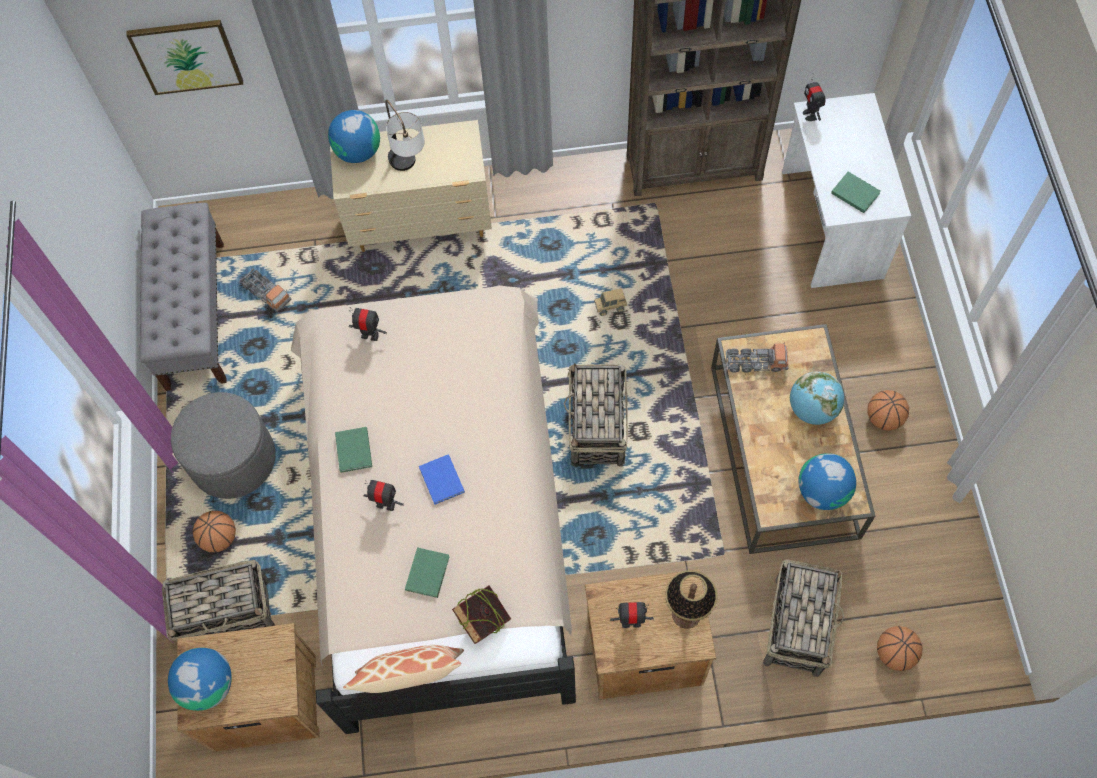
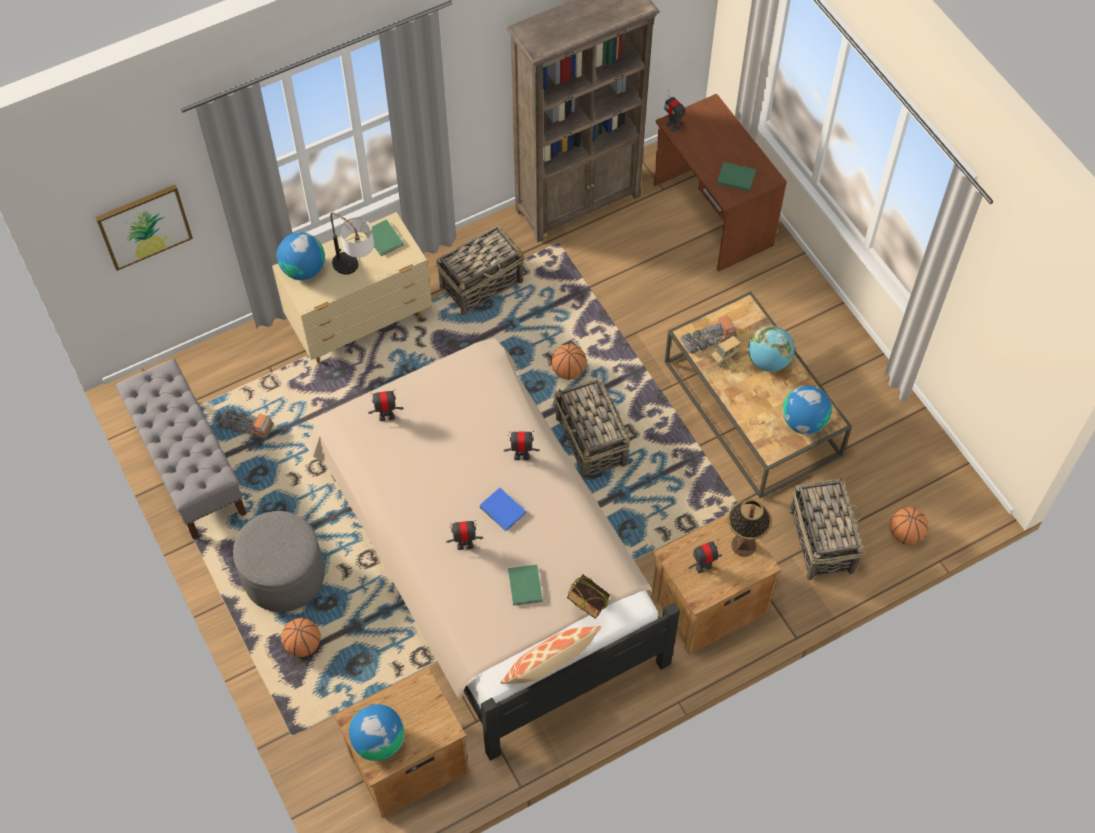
camera: 25 degrees left, 5 degrees down
basket [162,560,275,642] -> basket moved to [436,225,524,315]
green book [335,427,372,473] -> green book moved to [365,219,404,256]
toy truck [594,288,627,316] -> toy truck moved to [710,336,741,367]
white desk [782,93,911,288] -> brown desk [654,94,787,272]
basketball [867,390,909,431] -> basketball moved to [551,344,587,380]
none -> toy robot [504,431,540,460]

